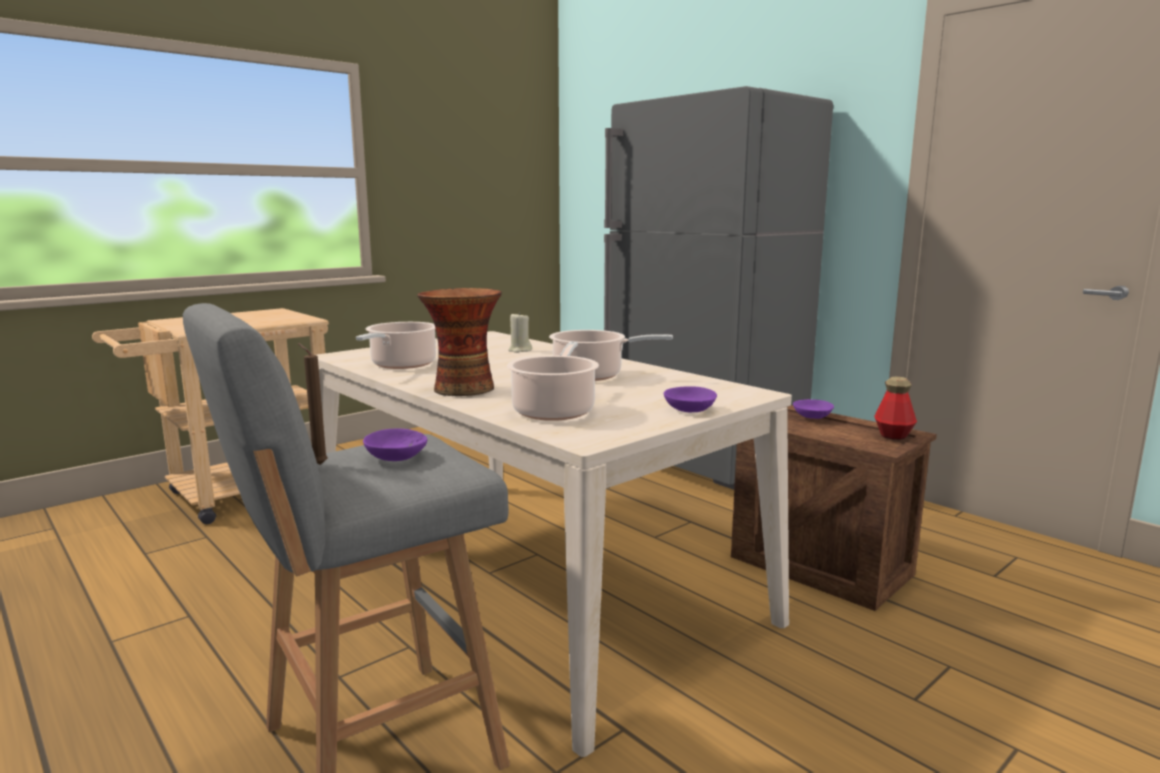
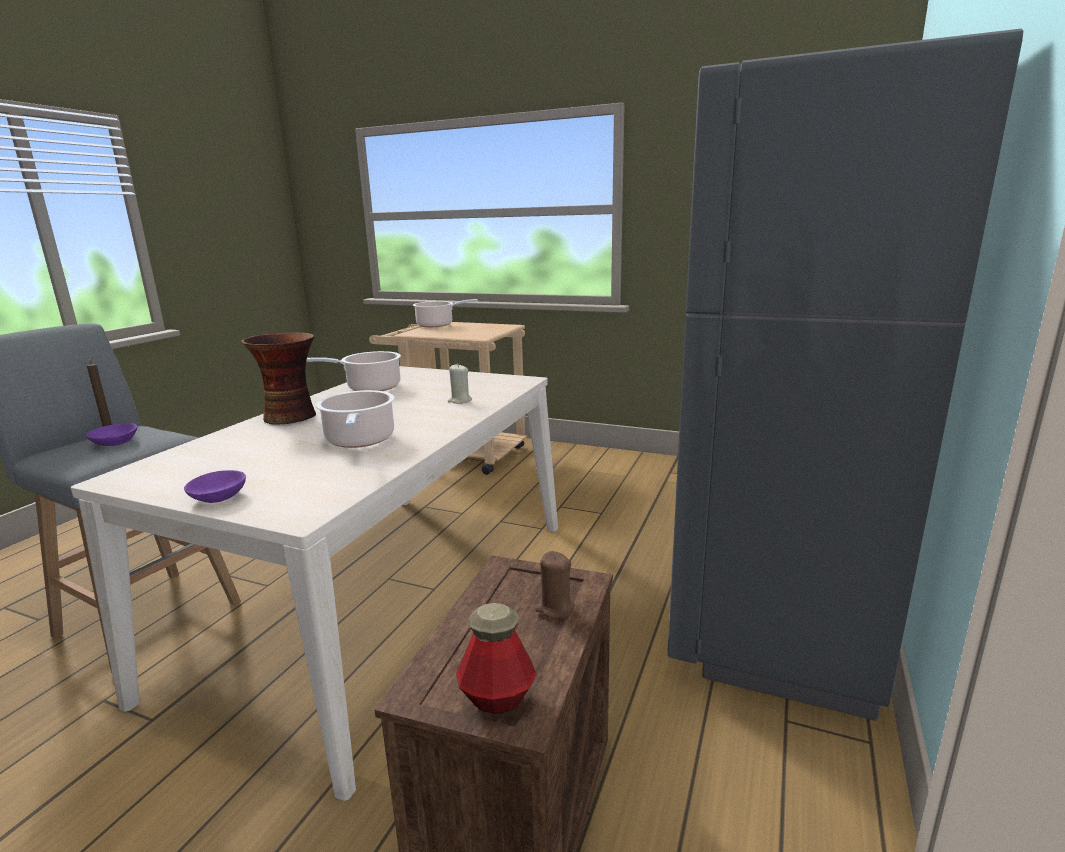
camera: 65 degrees right, 5 degrees up
cooking pot [507,342,599,421] -> cooking pot moved to [413,299,478,327]
purple bowl [793,399,834,419] -> brown candle [535,551,575,618]

